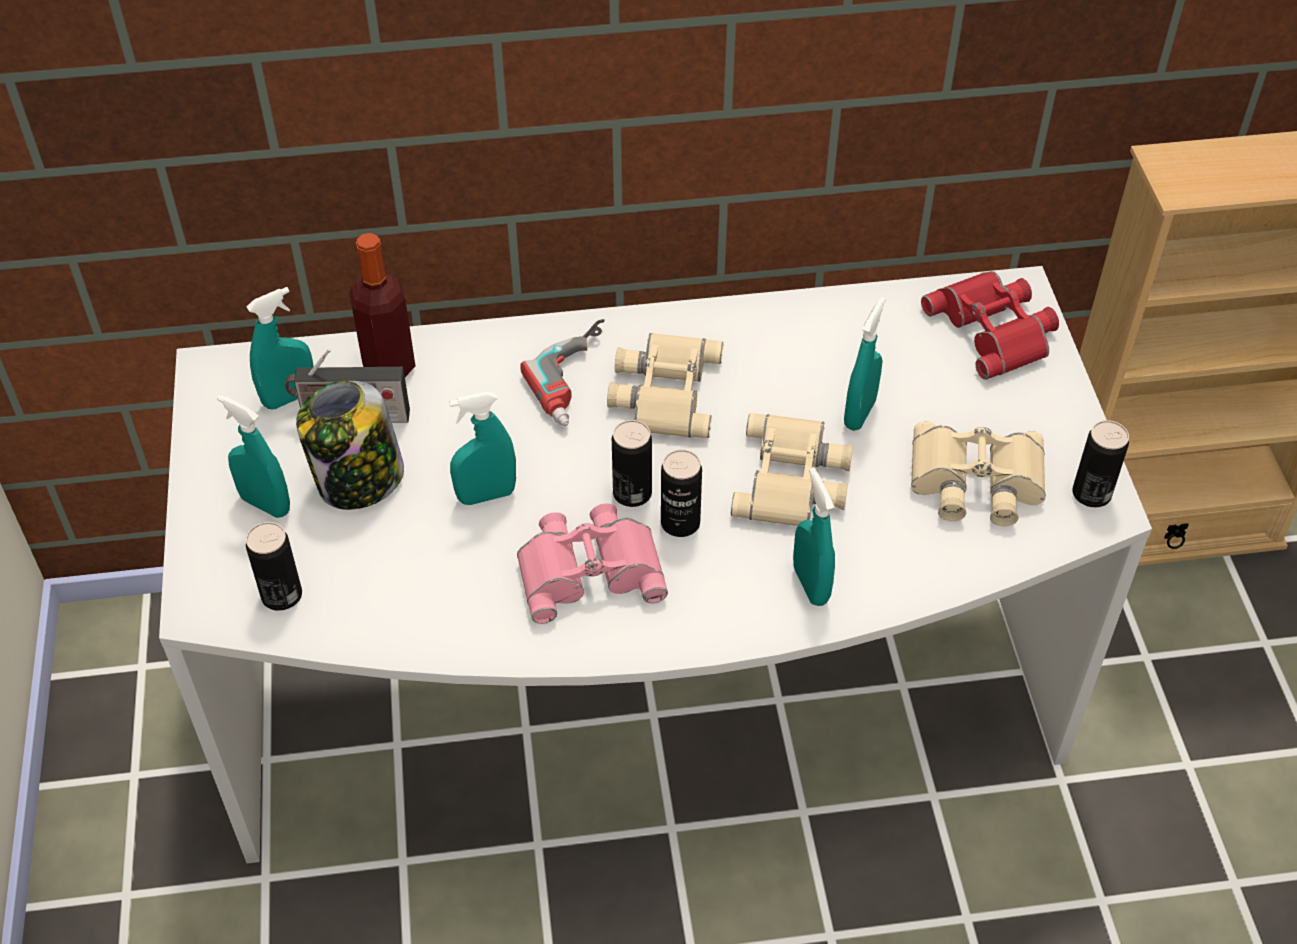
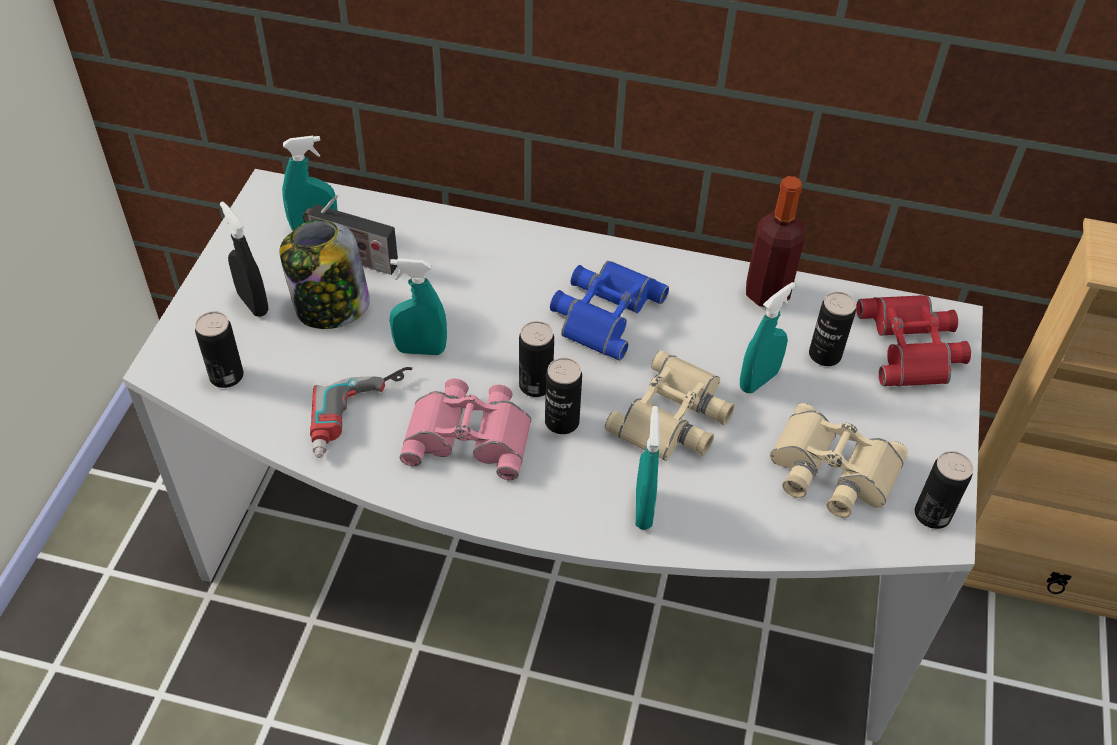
camera: 20 degrees right, 0 degrees up
turquoise spray bottle [217,395,290,518] -> black spray bottle [220,201,269,317]
bottle [349,233,415,377] -> bottle moved to [746,176,804,307]
power drill [521,319,605,426] -> power drill moved to [310,367,413,458]
beige binoculars [607,333,723,438] -> blue binoculars [550,261,669,360]
none -> can [809,291,856,366]

